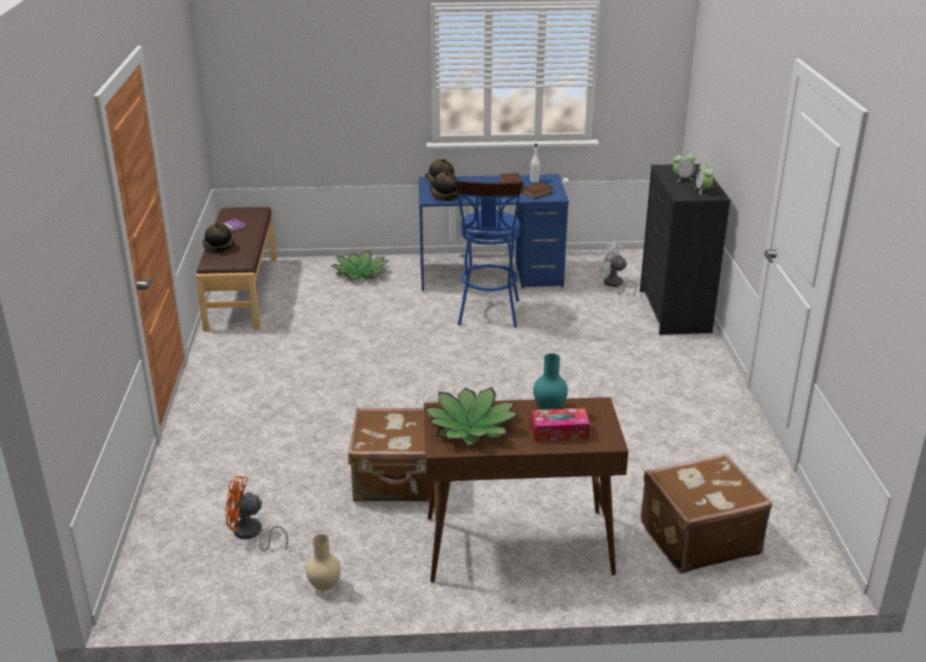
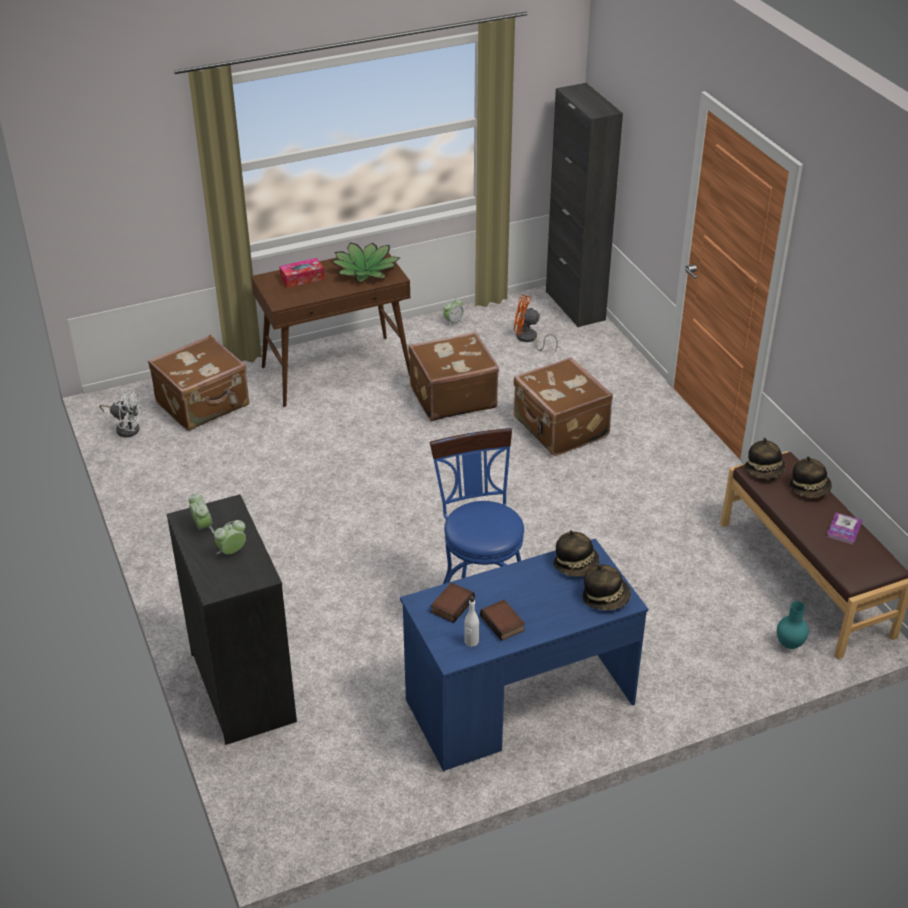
camera: 160 degrees right, 10 degrees up
orange fan [225,476,288,551] -> orange fan turned 150 degrees counterclockwise [514,295,558,352]
beige vase [306,534,341,591] -> alarm clock [443,298,464,328]
potted plant [331,251,389,281] -> none
turquoise vase [533,353,568,410] -> turquoise vase moved to [777,601,809,649]
white fan [600,243,636,297] -> white fan moved to [99,388,142,437]
none -> brown suitcase [513,357,613,456]
none -> black cabinet [546,83,623,327]
none -> hat [744,438,785,479]

